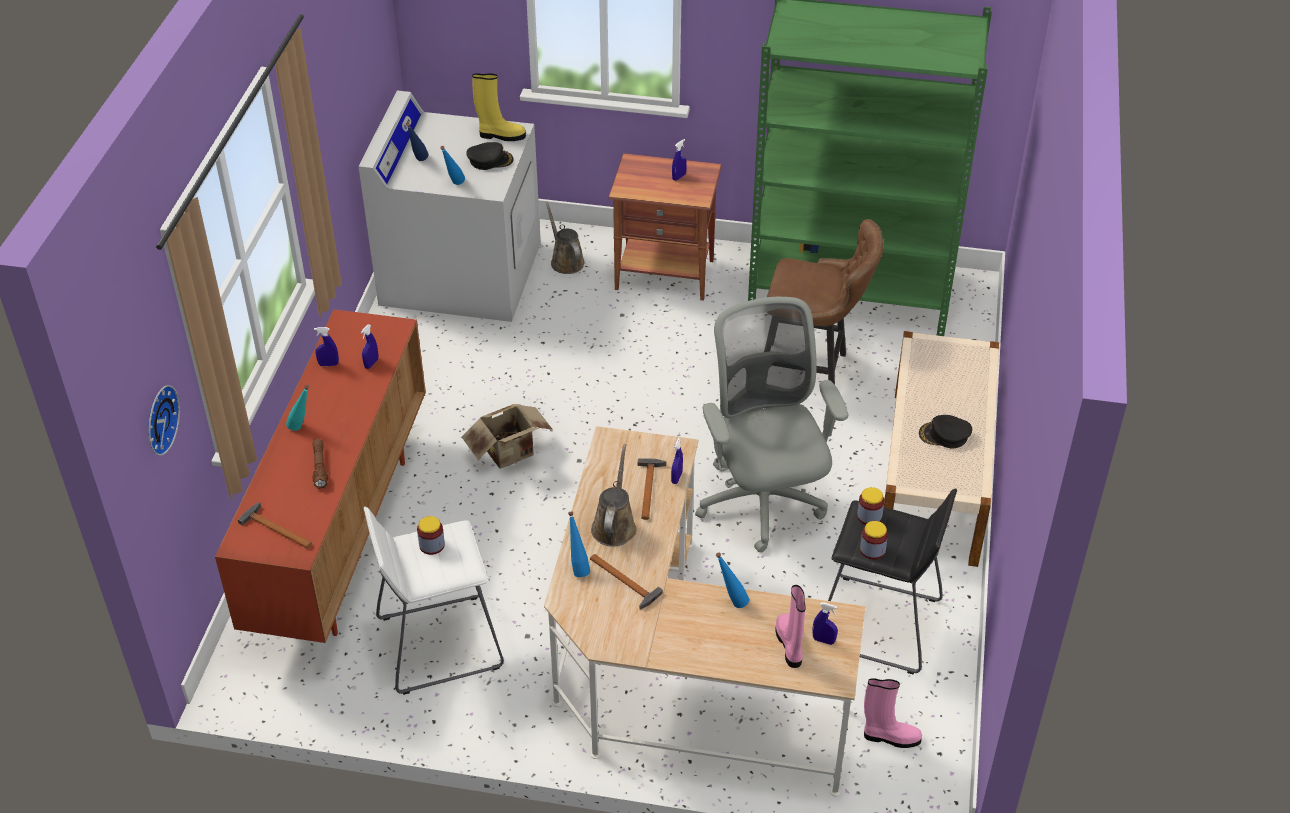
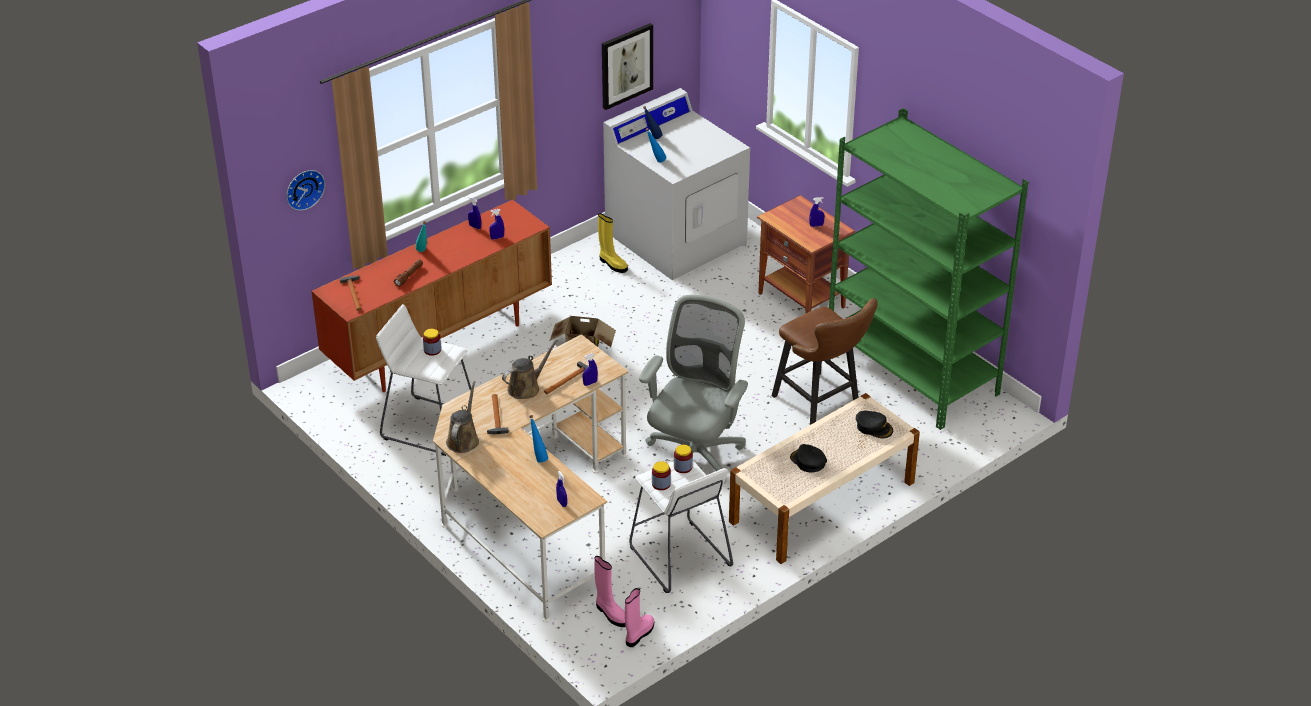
camera: 40 degrees right, 5 degrees down
black cap [466,142,514,170] -> black cap moved to [856,411,893,438]
yellow boot [472,73,526,141] -> yellow boot moved to [598,213,628,273]
brown watering can [545,202,585,274] -> brown watering can moved to [446,381,479,453]
blue bottle [568,511,590,577] -> none
pink boot [775,585,806,668] -> pink boot moved to [625,588,654,647]
black stool [828,488,957,675] -> white stool [629,460,733,593]
none -> picture [602,23,653,110]

